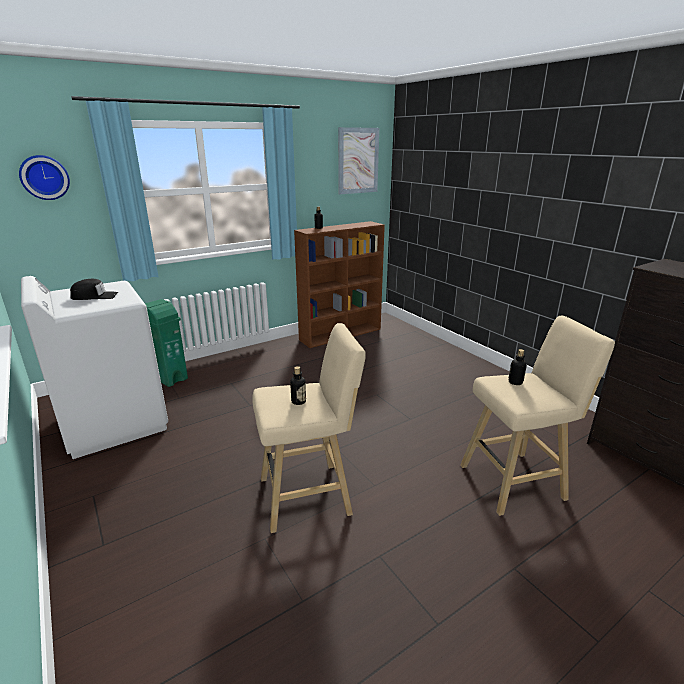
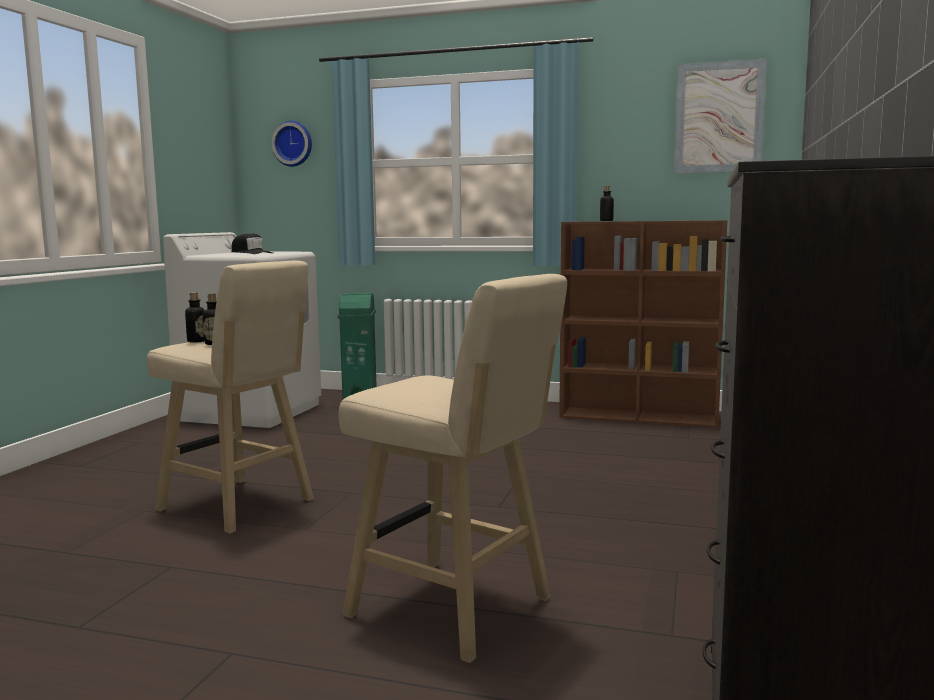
camera: 50 degrees right, 15 degrees down
bottle [509,349,527,385] -> bottle moved to [185,292,205,342]

